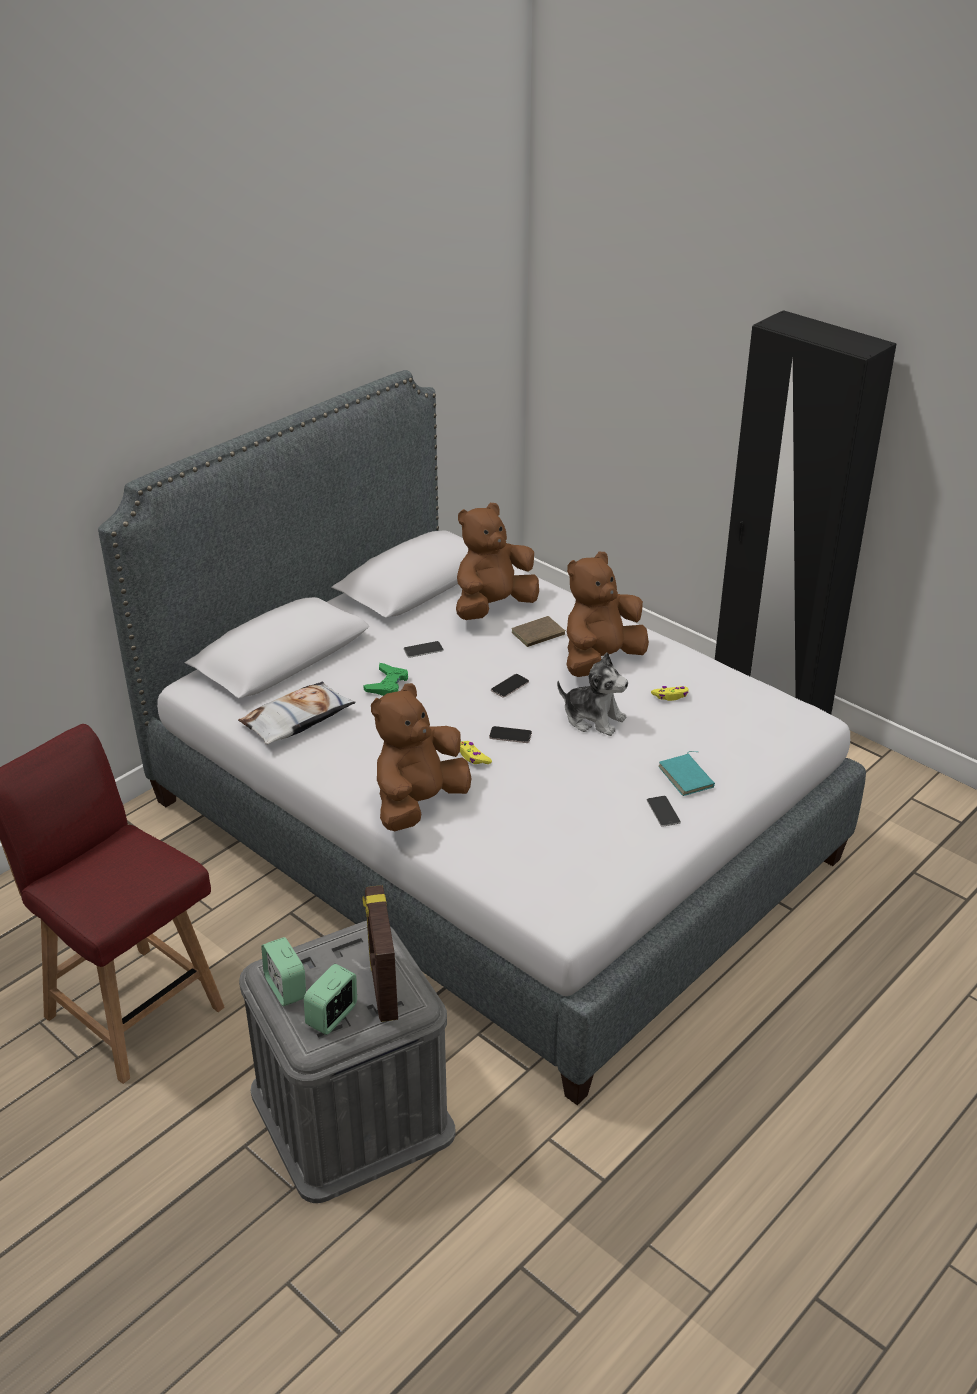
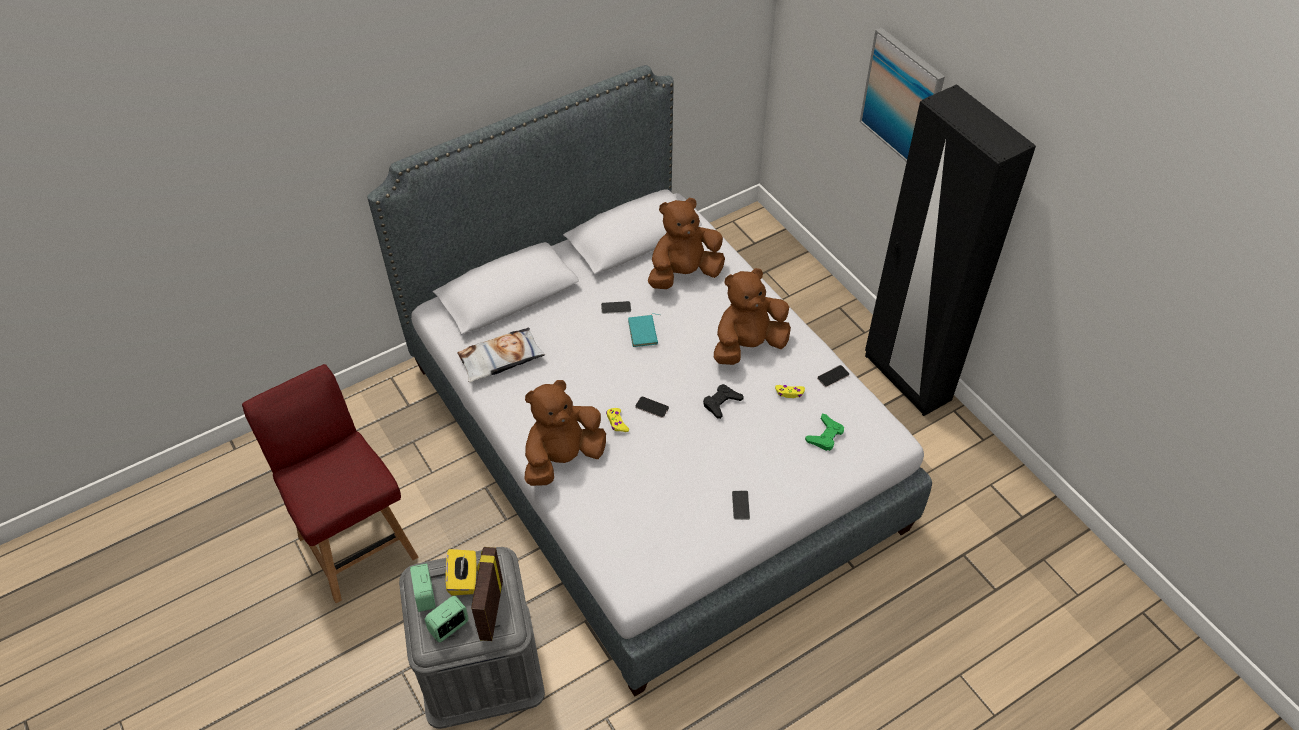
camera: 15 degrees right, 15 degrees up
green game controller [363,663,408,696] -> green game controller moved to [805,414,844,451]
phone [491,674,529,698] -> phone moved to [817,365,850,387]
brown book [511,616,566,647] -> none
plush toy [557,652,628,736] -> black game controller [703,384,744,419]
turquoise book [659,751,715,796] -> turquoise book moved to [628,313,660,347]
none -> yellow tissue box [446,549,476,596]
none -> picture [860,27,945,162]

